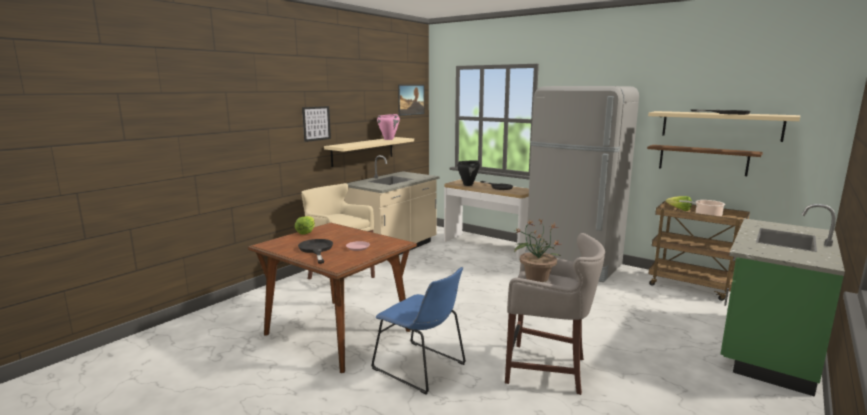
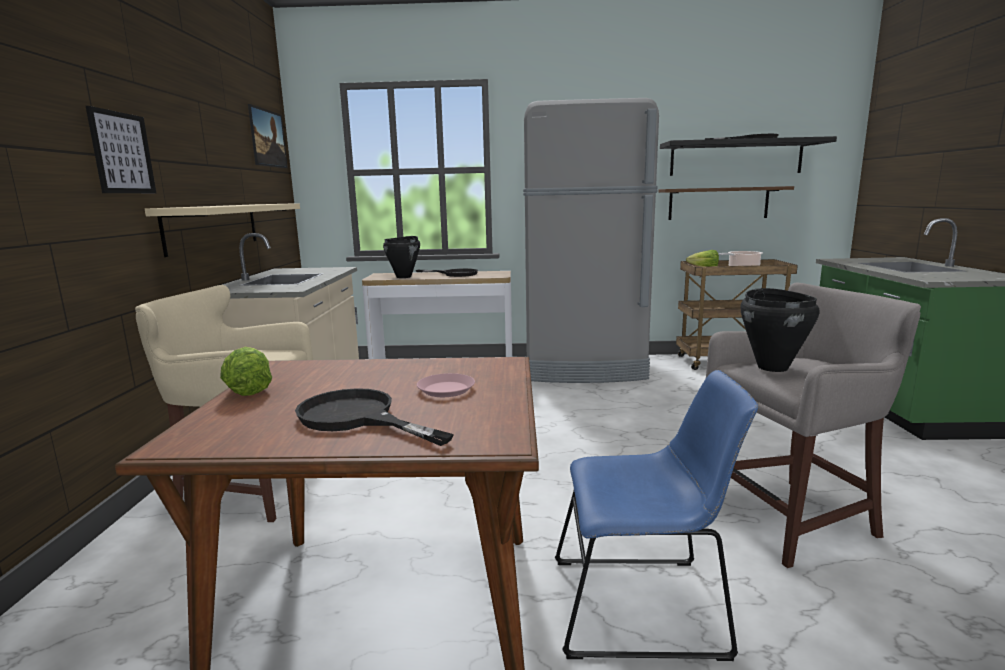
camera: 35 degrees left, 0 degrees up
pink cooking pot [377,114,400,140] -> none
potted plant [514,219,562,282] -> black cooking pot [740,288,820,372]
beige shelf [648,111,800,142] -> black shelf [660,136,837,176]

